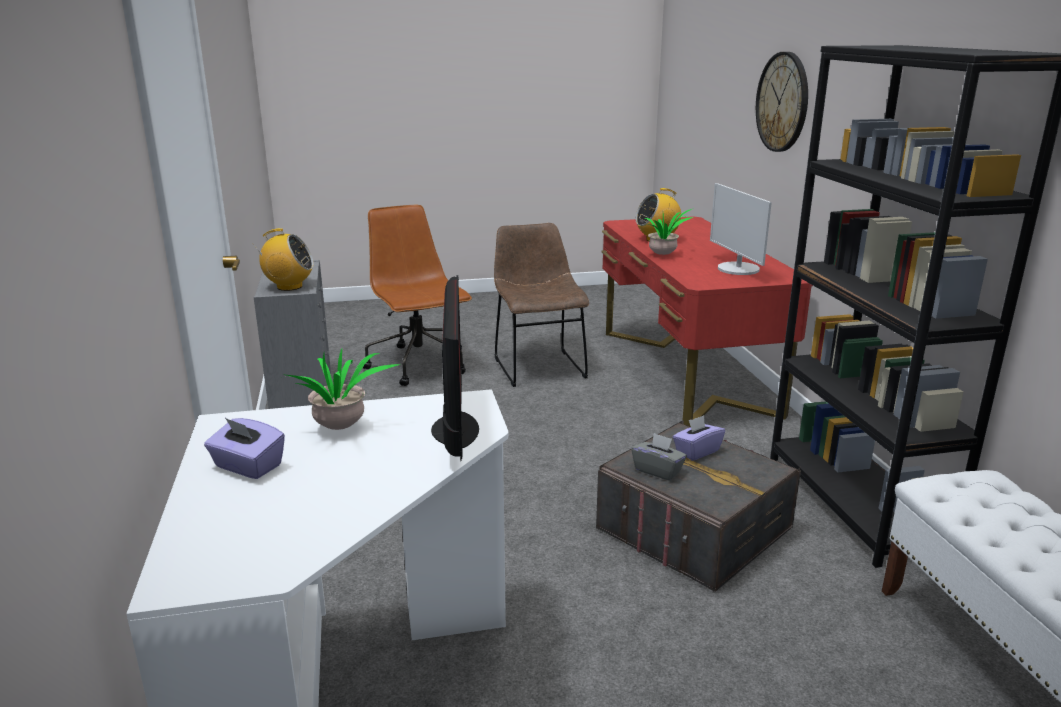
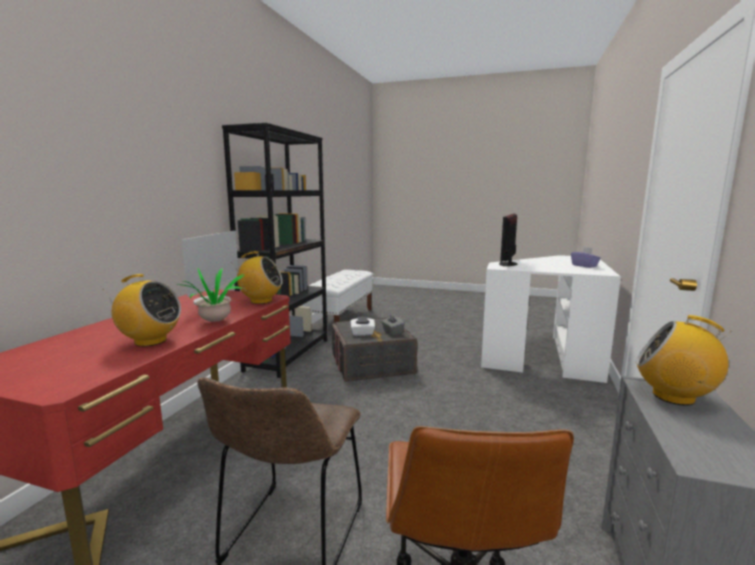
camera: 150 degrees left, 10 degrees down
potted plant [283,349,400,430] -> none
purple tissue box [673,416,725,461] -> white tissue box [350,317,375,336]
wall clock [756,52,808,152] -> none
none -> radio [231,251,283,304]

